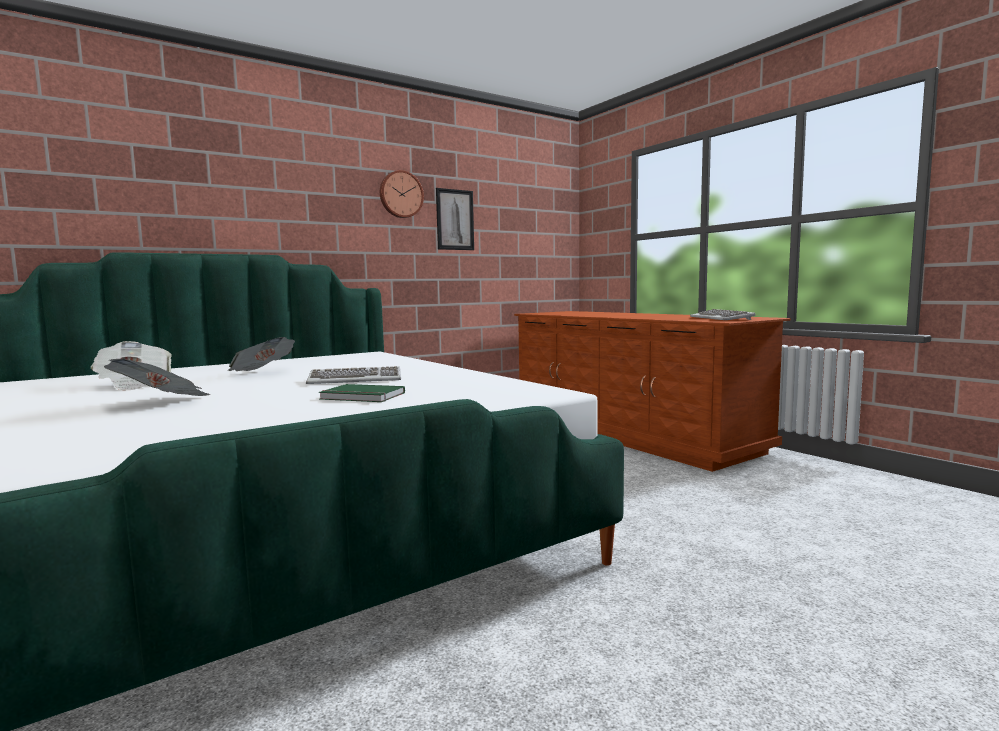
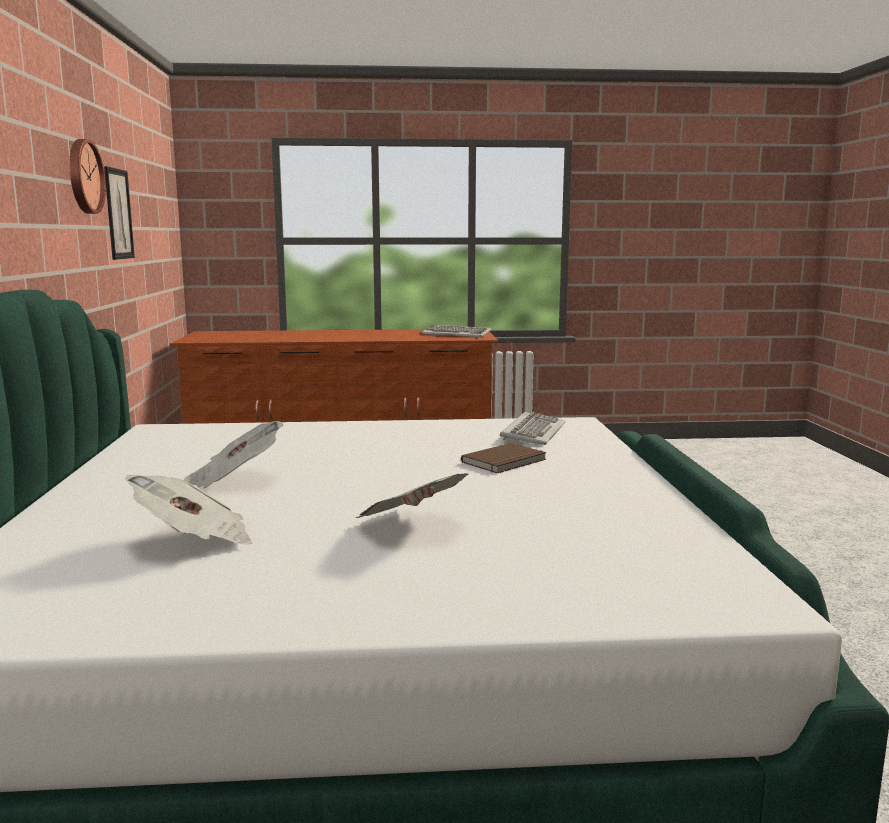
camera: 60 degrees left, 5 degrees up
keyboard [306,366,401,384] -> keyboard moved to [500,412,565,445]
green book [319,384,405,402] -> brown book [461,443,547,473]

